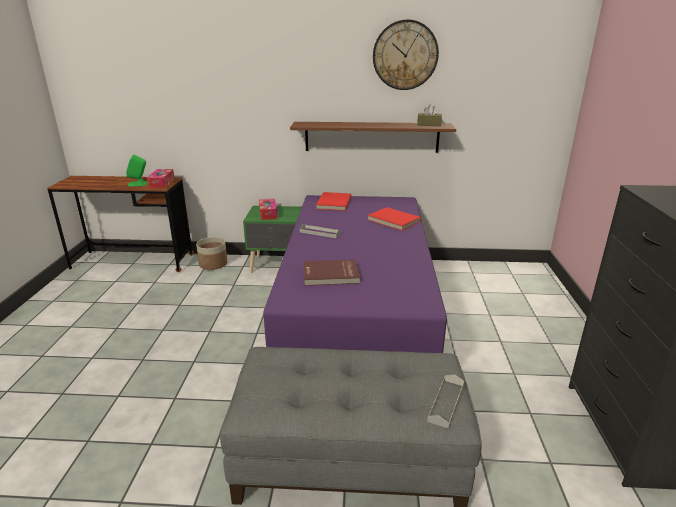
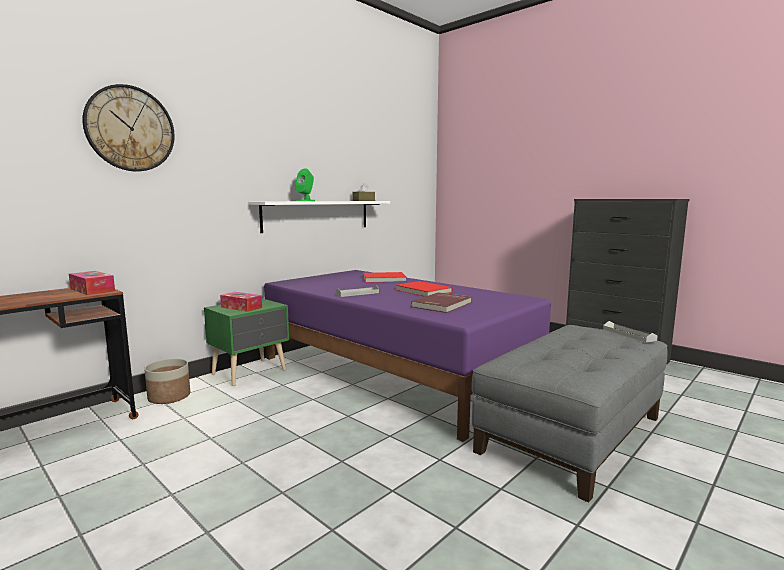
camera: 50 degrees left, 15 degrees down
green speaker [126,154,148,186] -> green speaker moved to [295,168,315,201]
brown shelf [290,122,456,153] -> white shelf [248,201,390,233]
red book [316,192,352,211] -> red book moved to [396,281,453,297]
wall clock [373,19,439,90] -> wall clock moved to [82,84,175,171]

